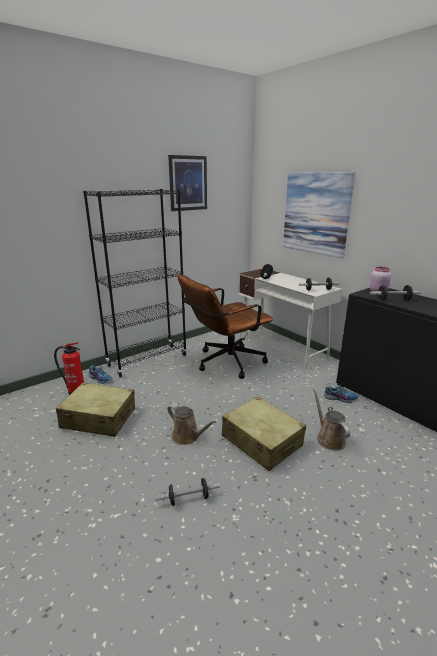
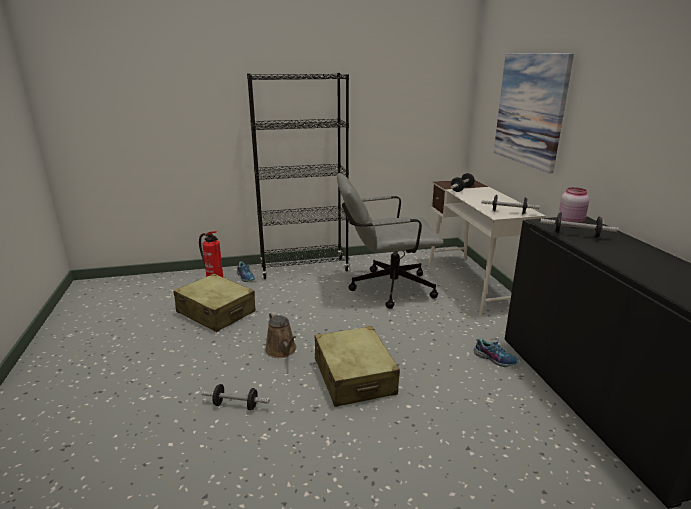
camera: 25 degrees right, 0 degrees up
picture [168,155,207,211] -> none
brown office chair [177,274,273,379] -> grey office chair [337,173,444,309]
brown watering can [313,389,350,451] -> none

